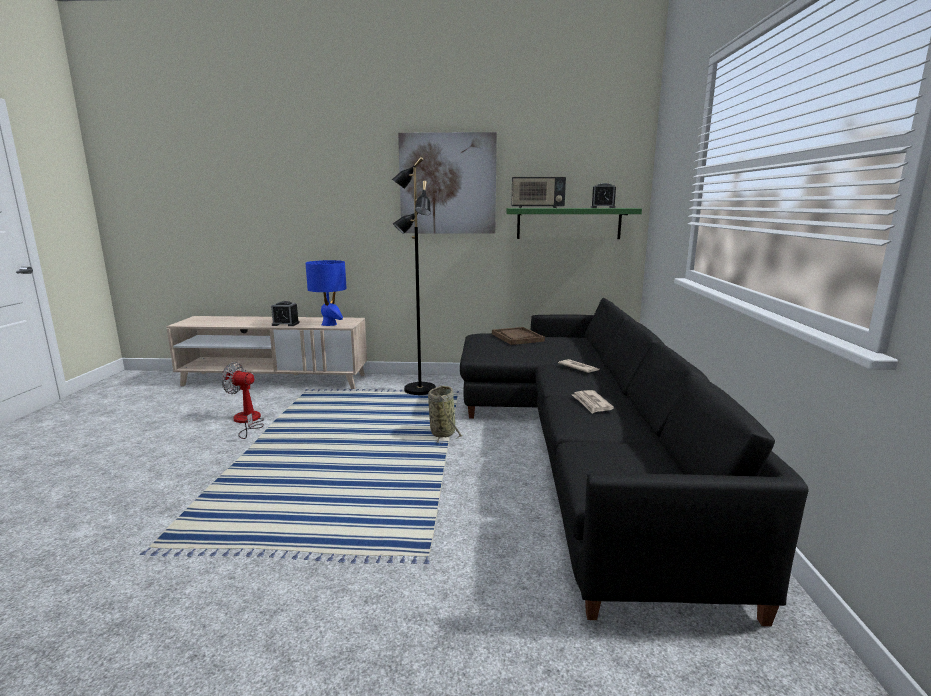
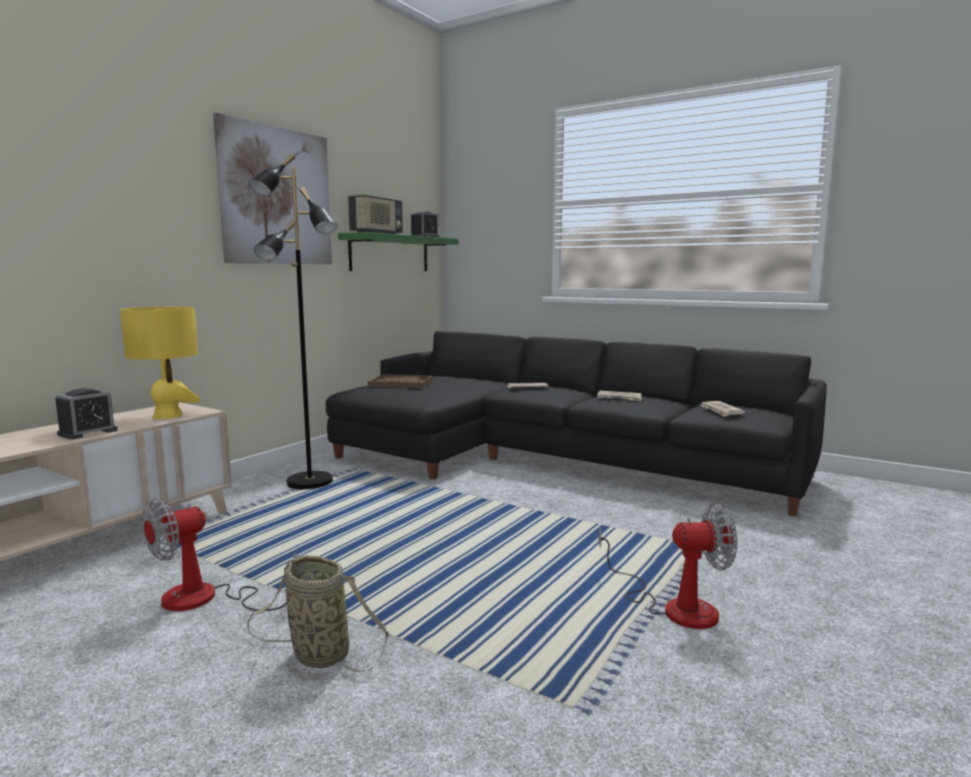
camera: 60 degrees left, 5 degrees down
blue table lamp [305,260,347,326] -> yellow table lamp [120,306,200,419]
basket [428,386,463,444] -> basket moved to [247,555,389,672]
none -> fan [598,503,737,629]
none -> newspaper [700,401,745,417]

